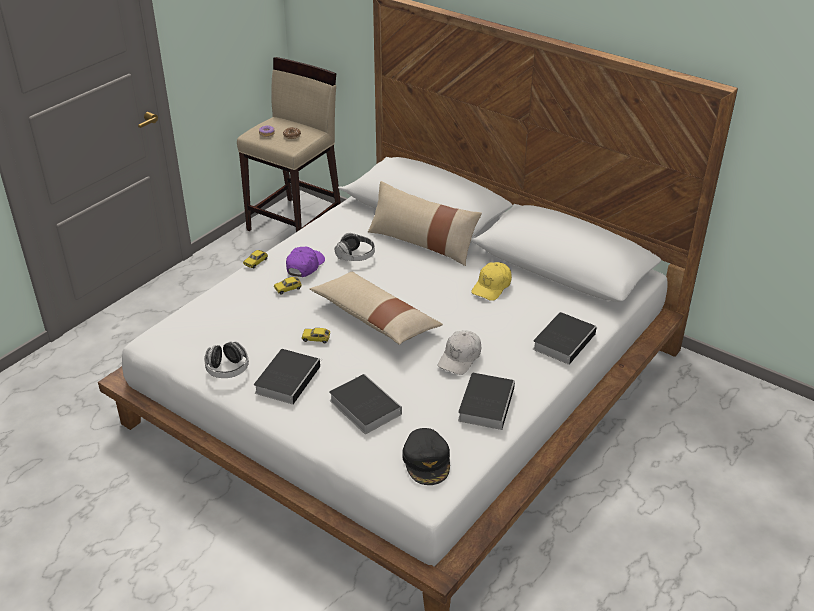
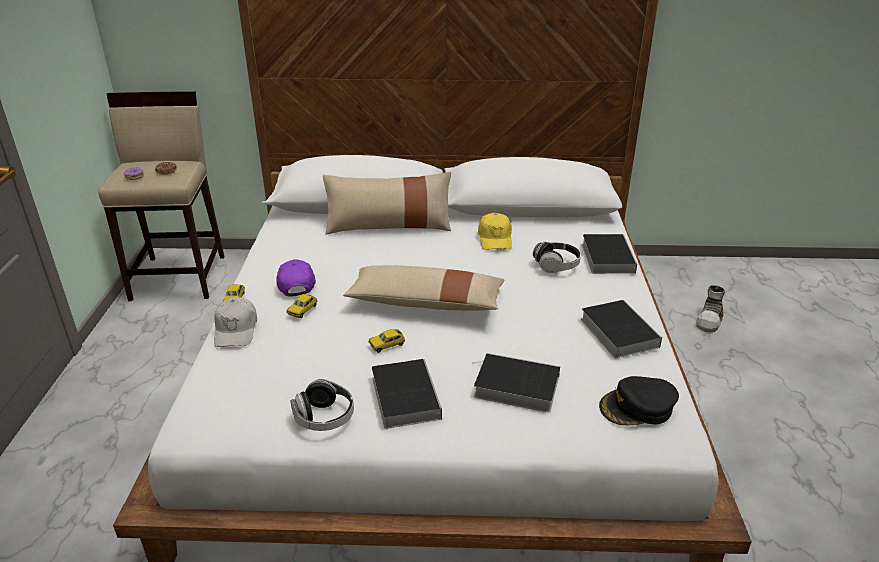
camera: 35 degrees left, 5 degrees down
headphones [335,233,375,261] -> headphones moved to [533,242,581,273]
black cap [402,428,450,485] -> black cap turned 120 degrees clockwise [599,376,679,425]
white cap [438,330,481,375] -> white cap moved to [214,297,257,347]
none -> shoe [697,285,725,332]

